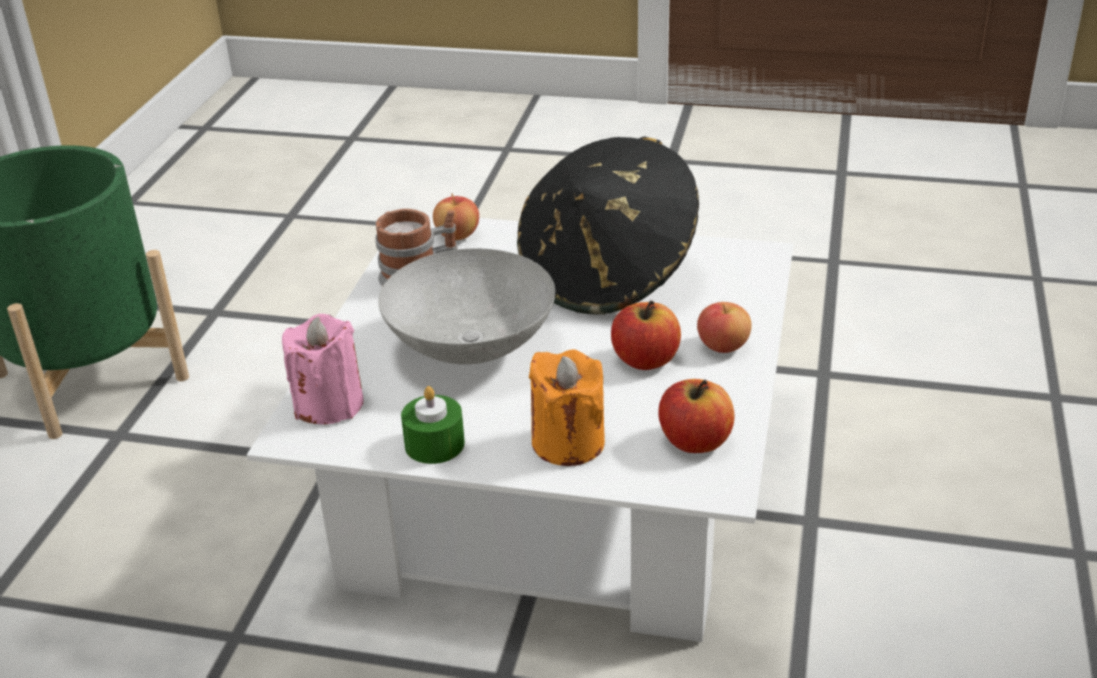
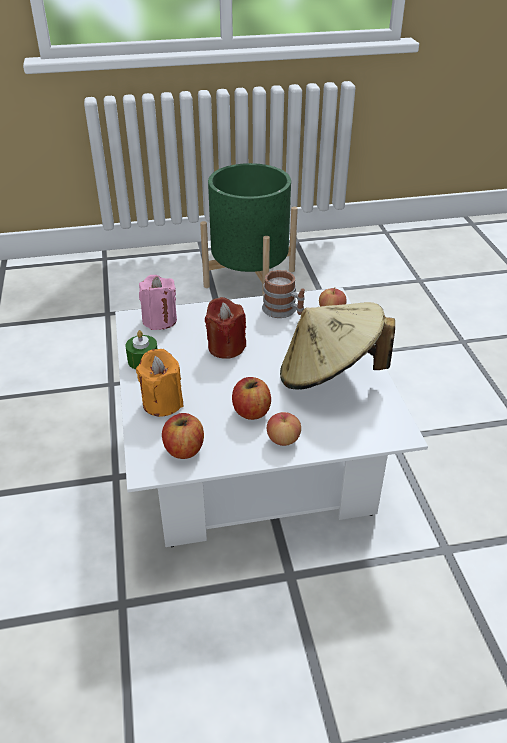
camera: 65 degrees right, 5 degrees up
grey bowl [378,248,555,364] -> red candle [205,297,246,359]
black hat [517,136,699,315] -> beige hat [280,302,395,390]

